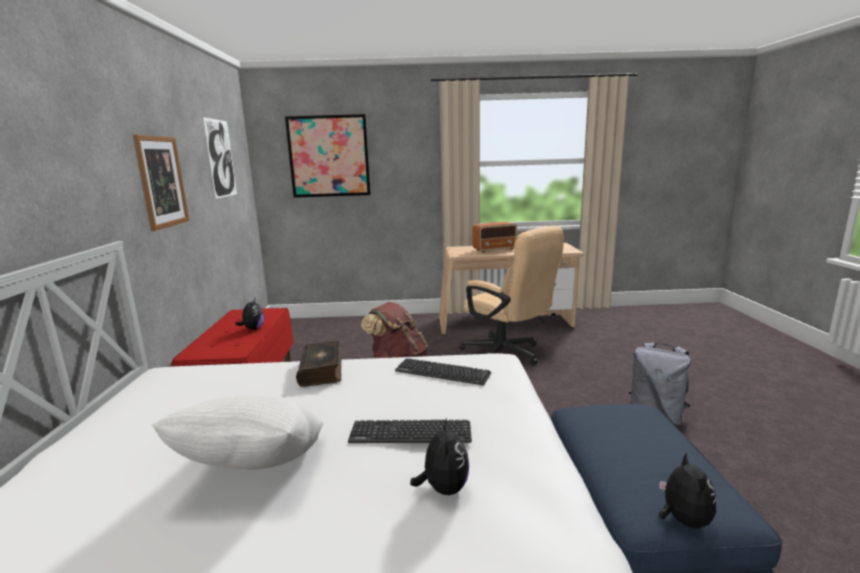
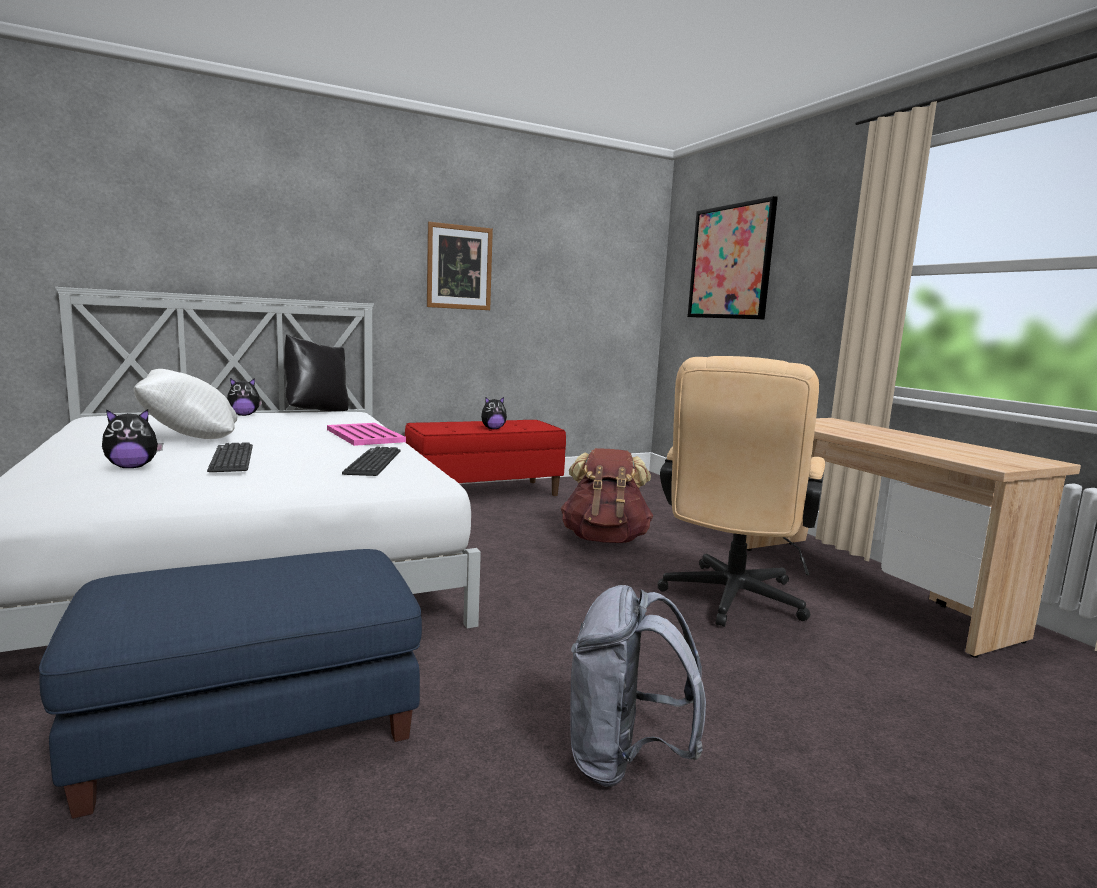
camera: 65 degrees right, 5 degrees down
picture [203,117,237,199] -> none
book [296,341,341,387] -> pink tray [327,423,406,446]
radio [473,222,517,253] -> none
plush toy [659,453,716,529] -> plush toy moved to [227,378,262,416]
none -> black pillow [284,334,348,411]

